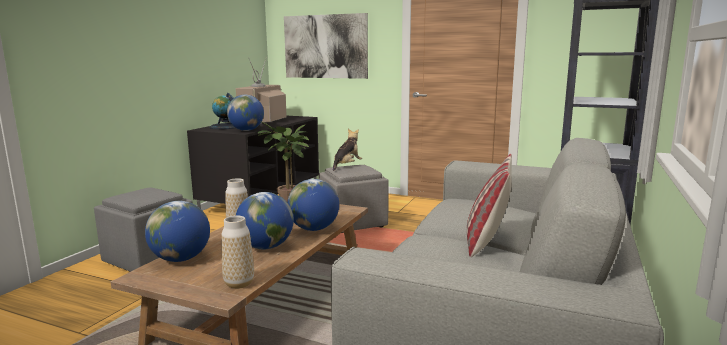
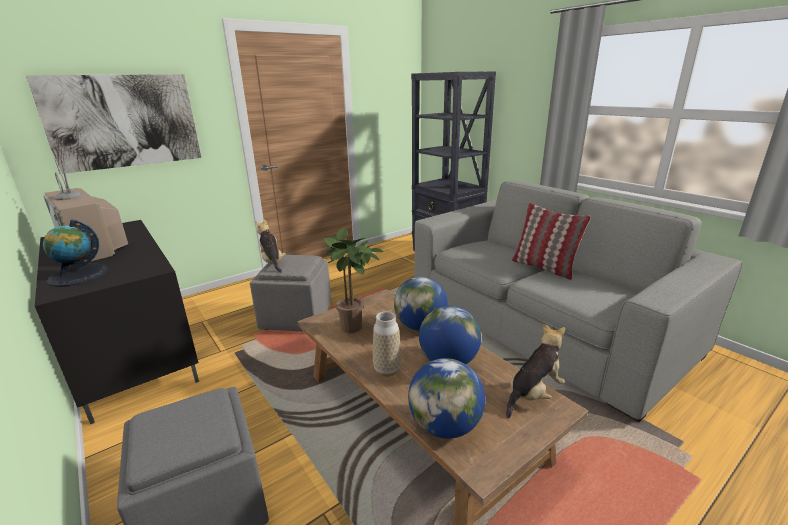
camera: 60 degrees left, 10 degrees up
vase [221,216,254,289] -> plush toy [506,323,565,418]
globe [227,95,264,131] -> none

